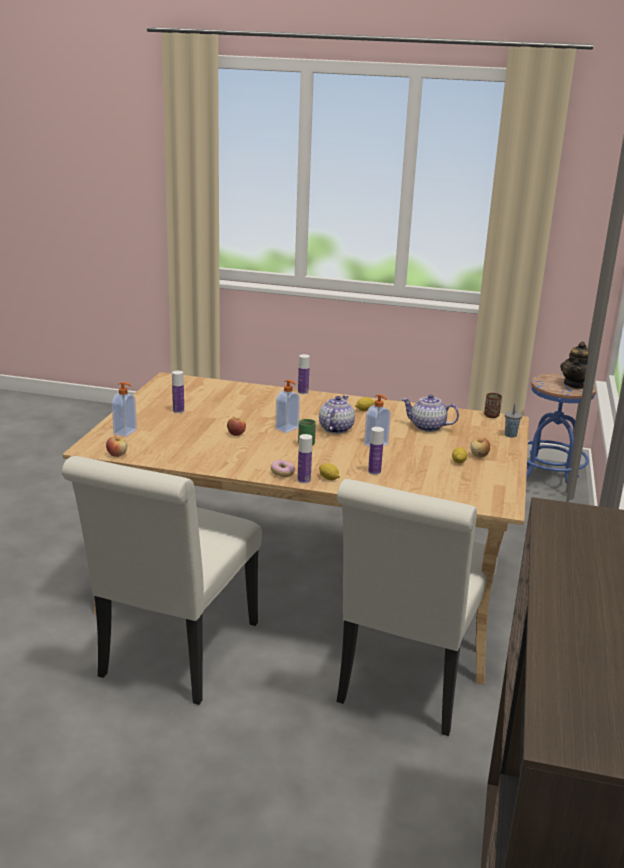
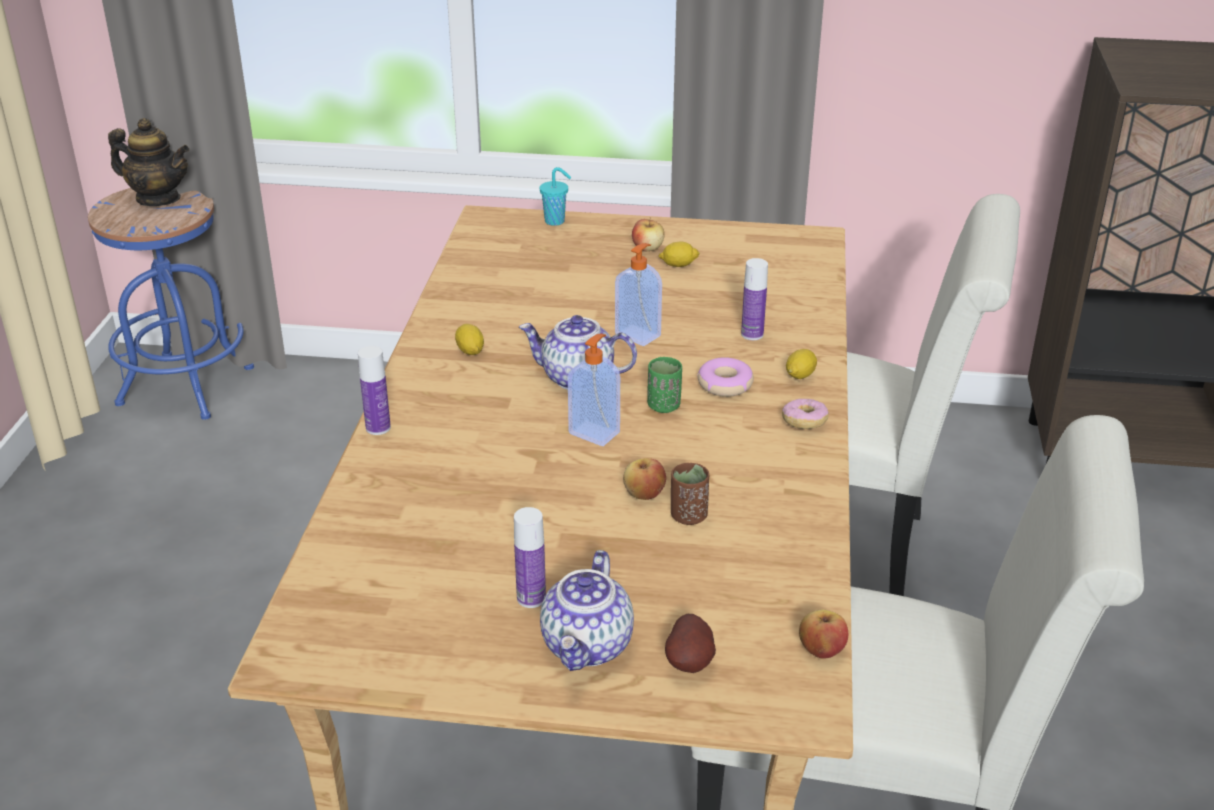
camera: 95 degrees left, 10 degrees up
soap dispenser [112,382,137,437] -> potato [665,614,716,673]
bottle [298,434,312,484] -> none
teapot [401,394,459,432] -> teapot moved to [540,550,634,671]
brown cup [484,393,502,418] -> brown cup moved to [671,463,709,525]
grey cup [505,403,522,438] -> turquoise cup [540,167,571,226]
none -> donut [697,357,754,397]

